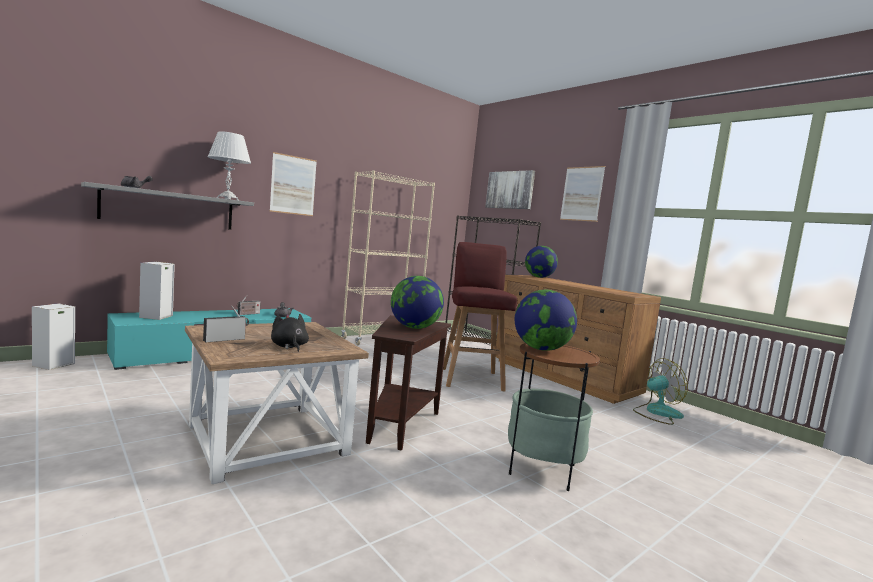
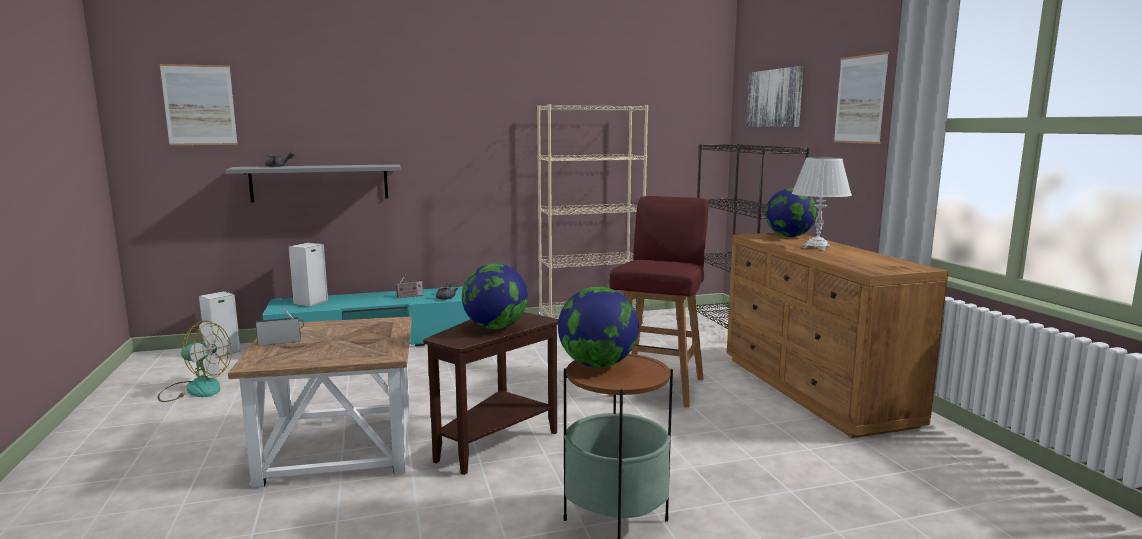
camera: 25 degrees right, 5 degrees up
white table lamp [207,131,251,201] -> white table lamp moved to [792,157,852,250]
picture [270,152,317,216] -> picture moved to [160,64,238,145]
black plush toy [271,314,309,352] -> none
fan [633,358,688,425] -> fan moved to [158,321,232,402]

